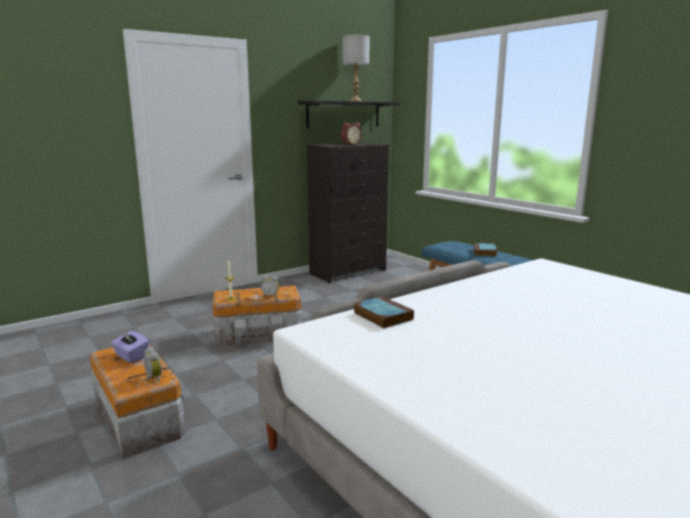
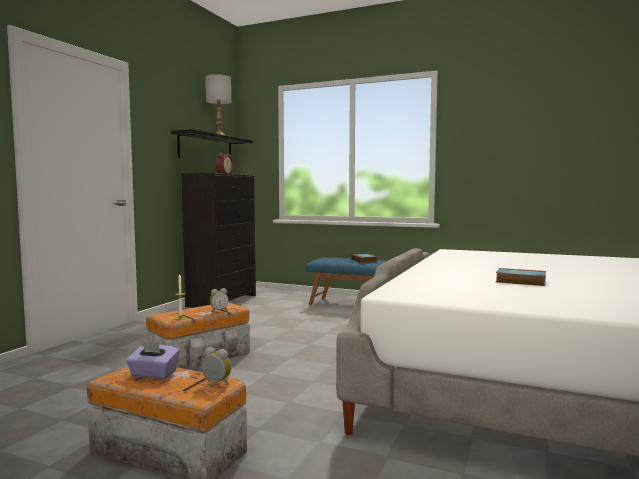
camera: 30 degrees left, 10 degrees down
book [354,296,414,328] -> book moved to [496,268,546,286]

